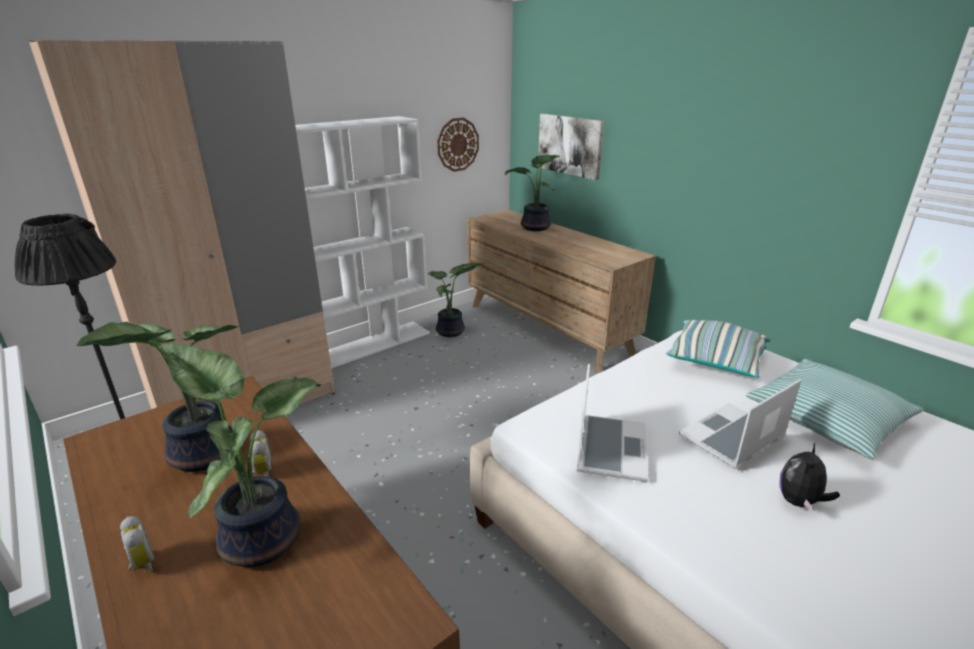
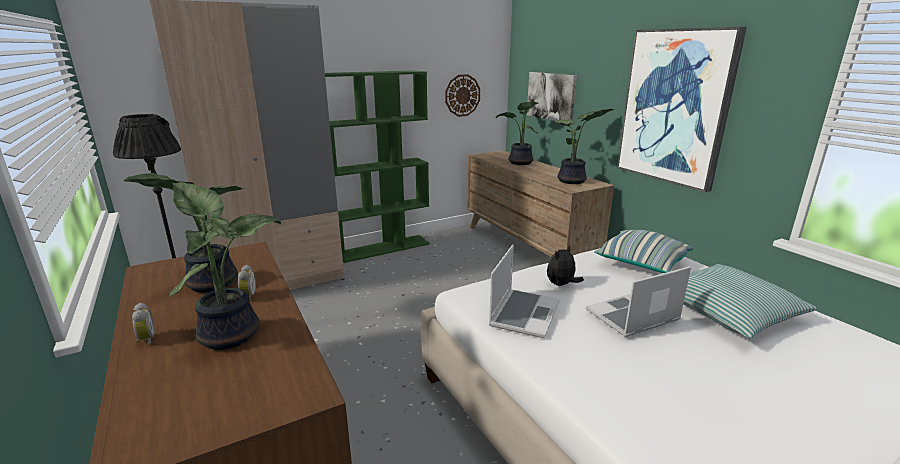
camera: 10 degrees right, 5 degrees down
white bookcase [295,116,430,368] -> green bookcase [325,70,430,263]
potted plant [427,263,483,337] -> potted plant moved to [555,109,614,184]
plush toy [779,443,840,512] -> plush toy moved to [547,244,584,286]
none -> picture [617,27,747,192]

